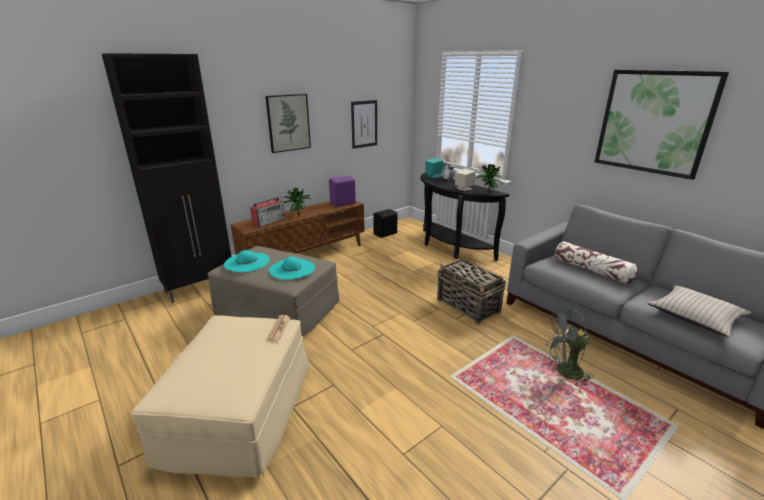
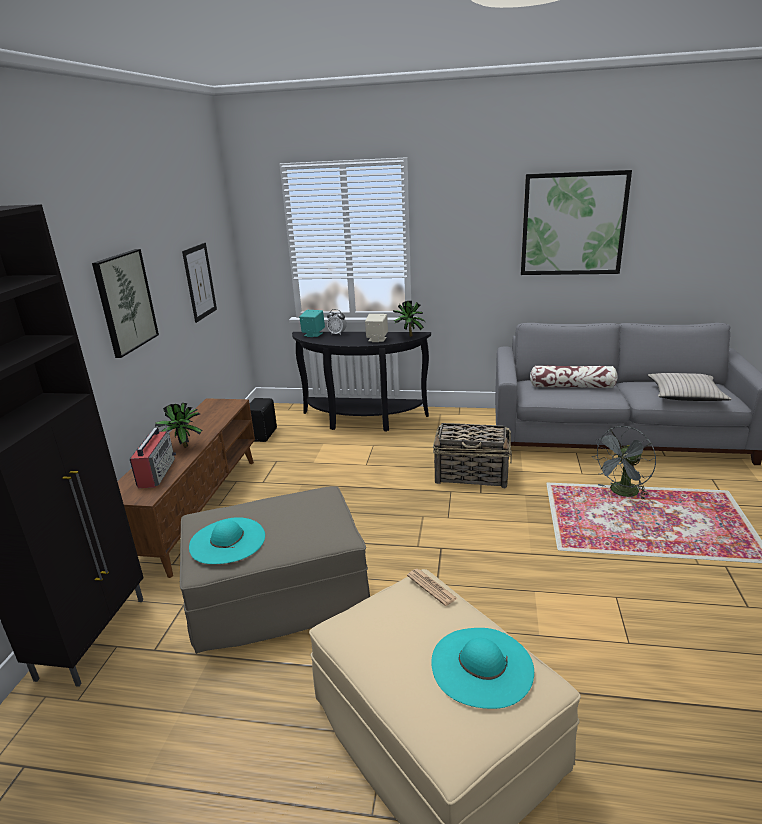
camera: 40 degrees left, 0 degrees up
turquoise hat [268,256,315,280] -> turquoise hat moved to [431,628,534,709]
purple speaker [329,176,356,207] -> none

